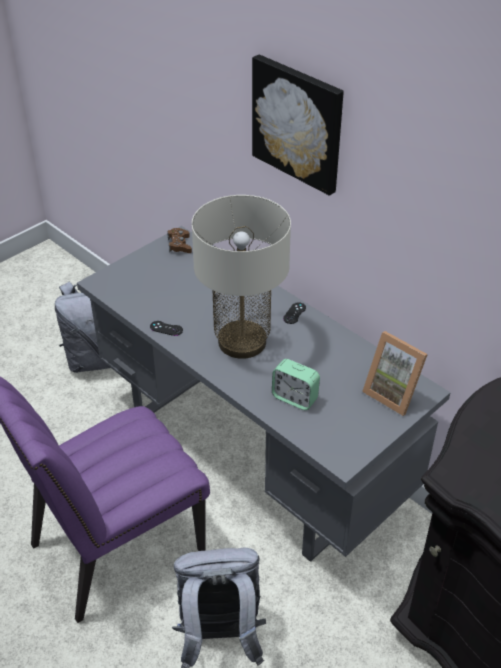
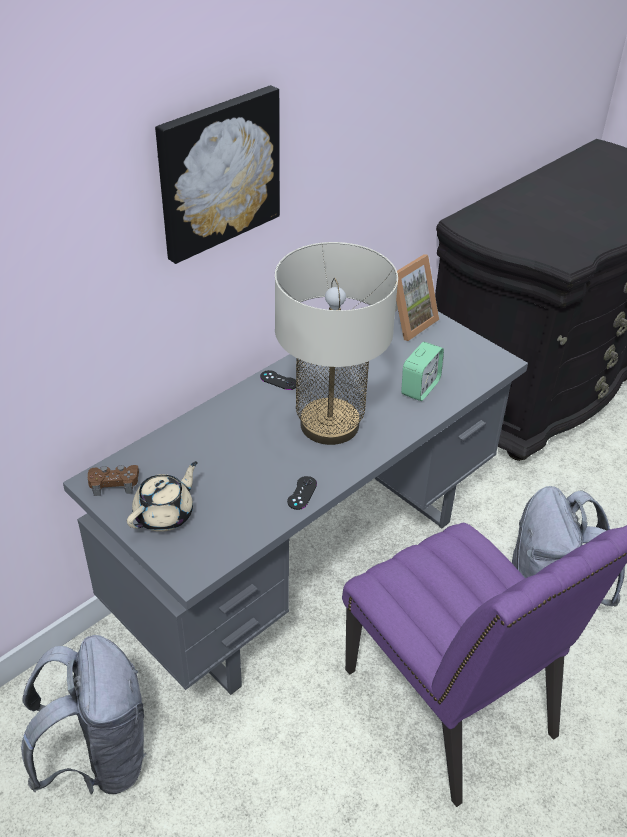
camera: 90 degrees left, 0 degrees up
none -> beige teapot [127,461,197,532]

